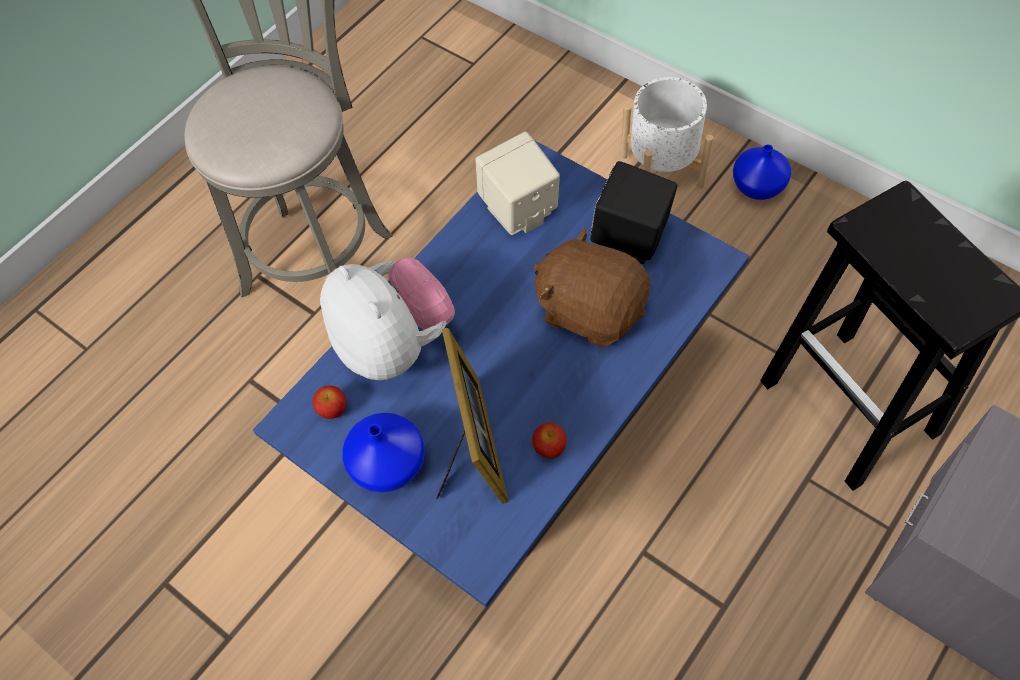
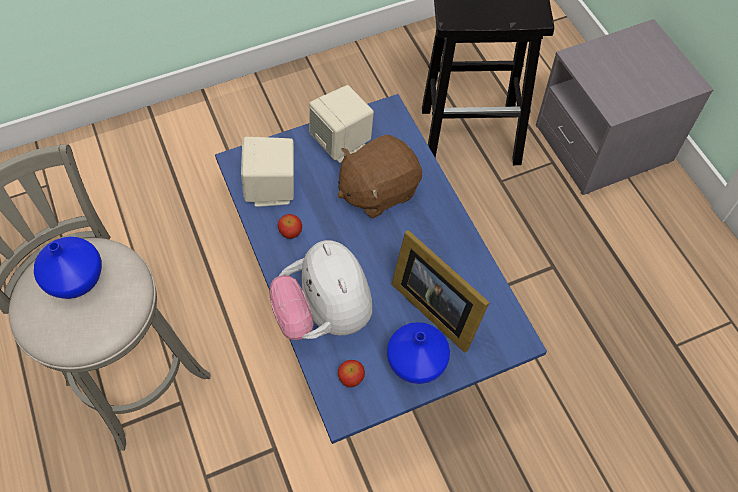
camera: 65 degrees left, 0 degrees up
plush toy [320,258,455,380] -> plush toy turned 105 degrees counterclockwise [270,240,372,340]
picture frame [437,328,508,504] -> picture frame turned 150 degrees counterclockwise [391,230,490,353]
apple [532,423,567,458] -> apple moved to [278,214,302,239]
black speaker [590,161,677,264] -> beige speaker [309,85,374,163]
white planter [620,77,713,189] -> none
blue vase [733,144,791,200] -> blue vase moved to [34,237,102,299]

